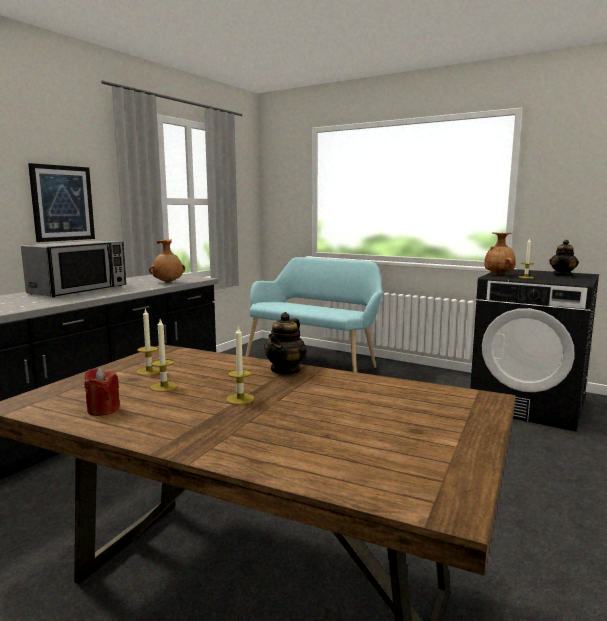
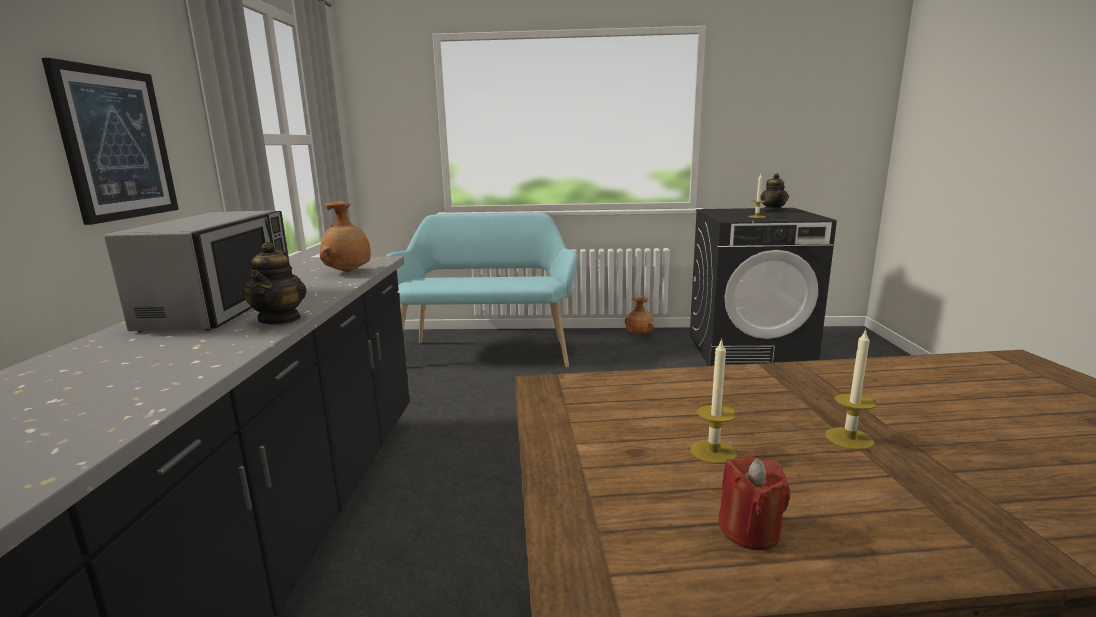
camera: 30 degrees left, 5 degrees up
candle [137,308,160,375] -> none
teapot [264,312,307,375] -> teapot moved to [242,242,307,325]
brown vase [484,232,516,275] -> brown vase moved to [625,297,654,336]

